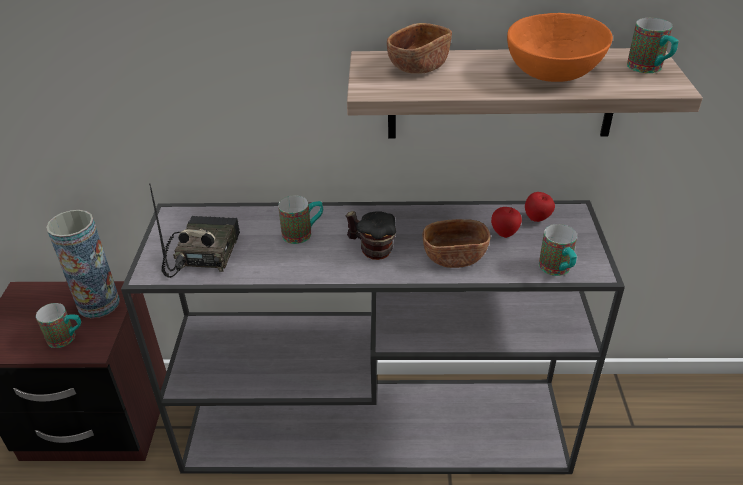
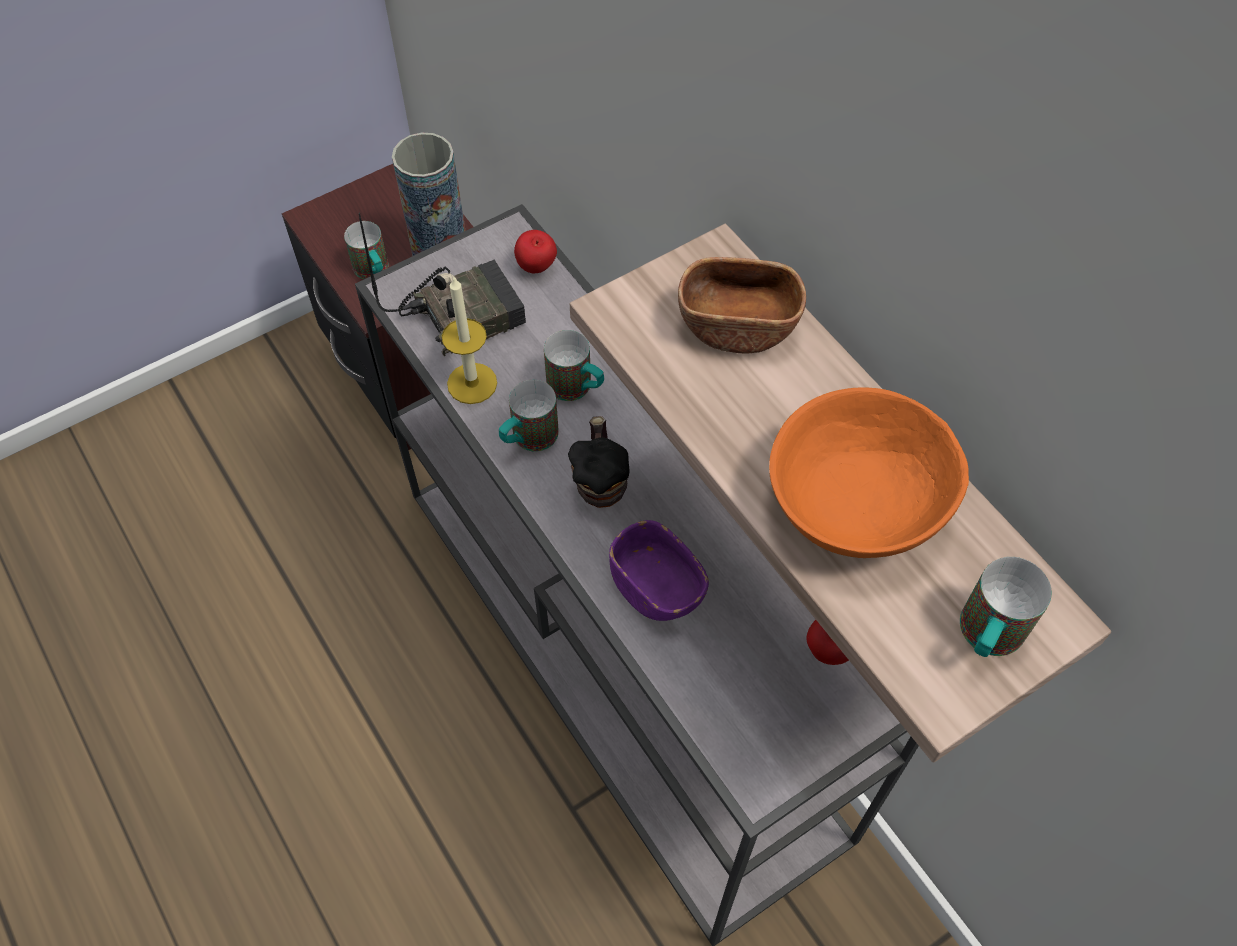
camera: 55 degrees right, 20 degrees up
brown bowl [423,219,490,268] -> purple bowl [609,520,709,621]
apple [491,207,522,238] -> apple moved to [514,230,557,273]
mug [539,224,577,276] -> mug moved to [499,380,559,452]
none -> candle [442,276,497,404]

